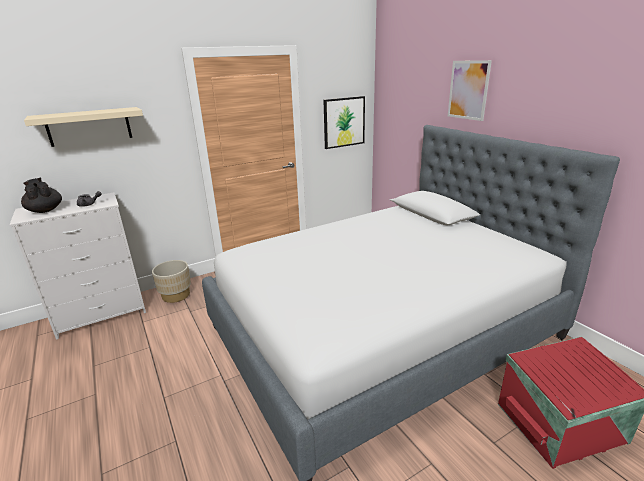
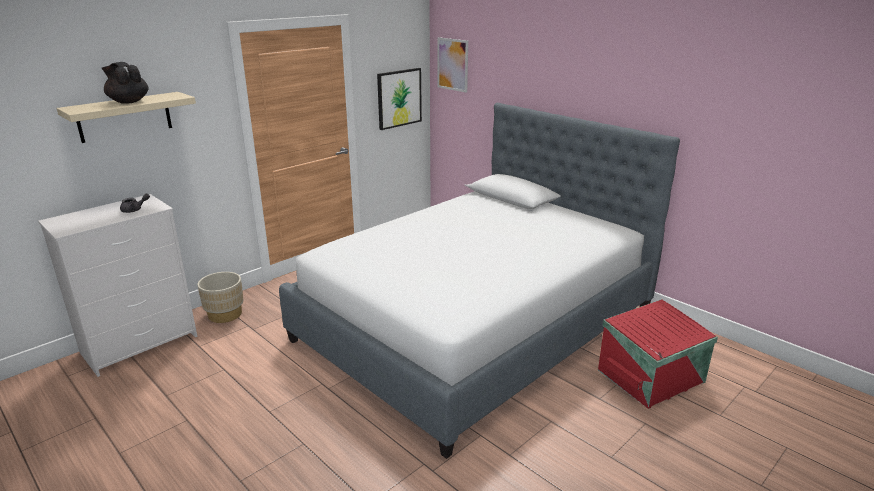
camera: 15 degrees left, 0 degrees up
black teapot [21,178,62,213] -> black teapot moved to [102,62,148,104]
picture [448,60,492,121] -> picture moved to [437,37,468,93]

